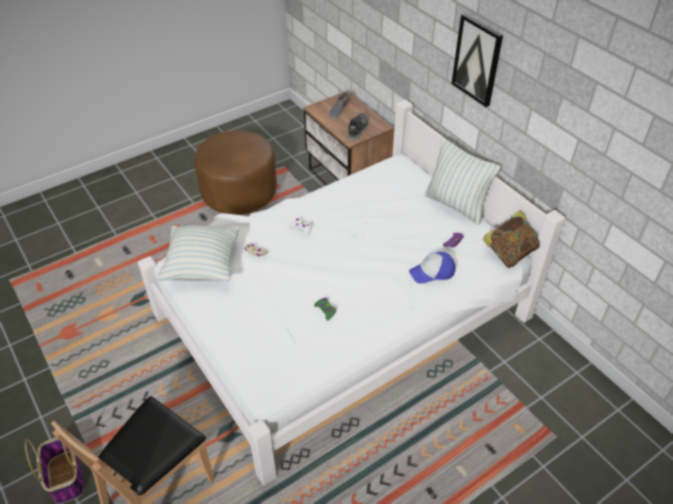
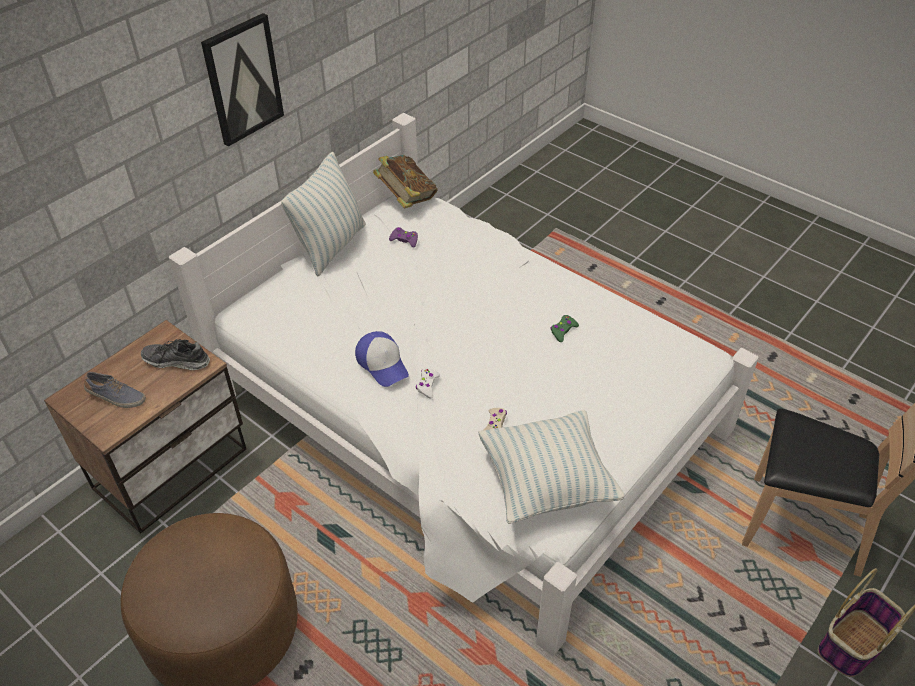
camera: 105 degrees left, 0 degrees up
cap [409,252,456,284] -> cap moved to [355,331,409,387]

